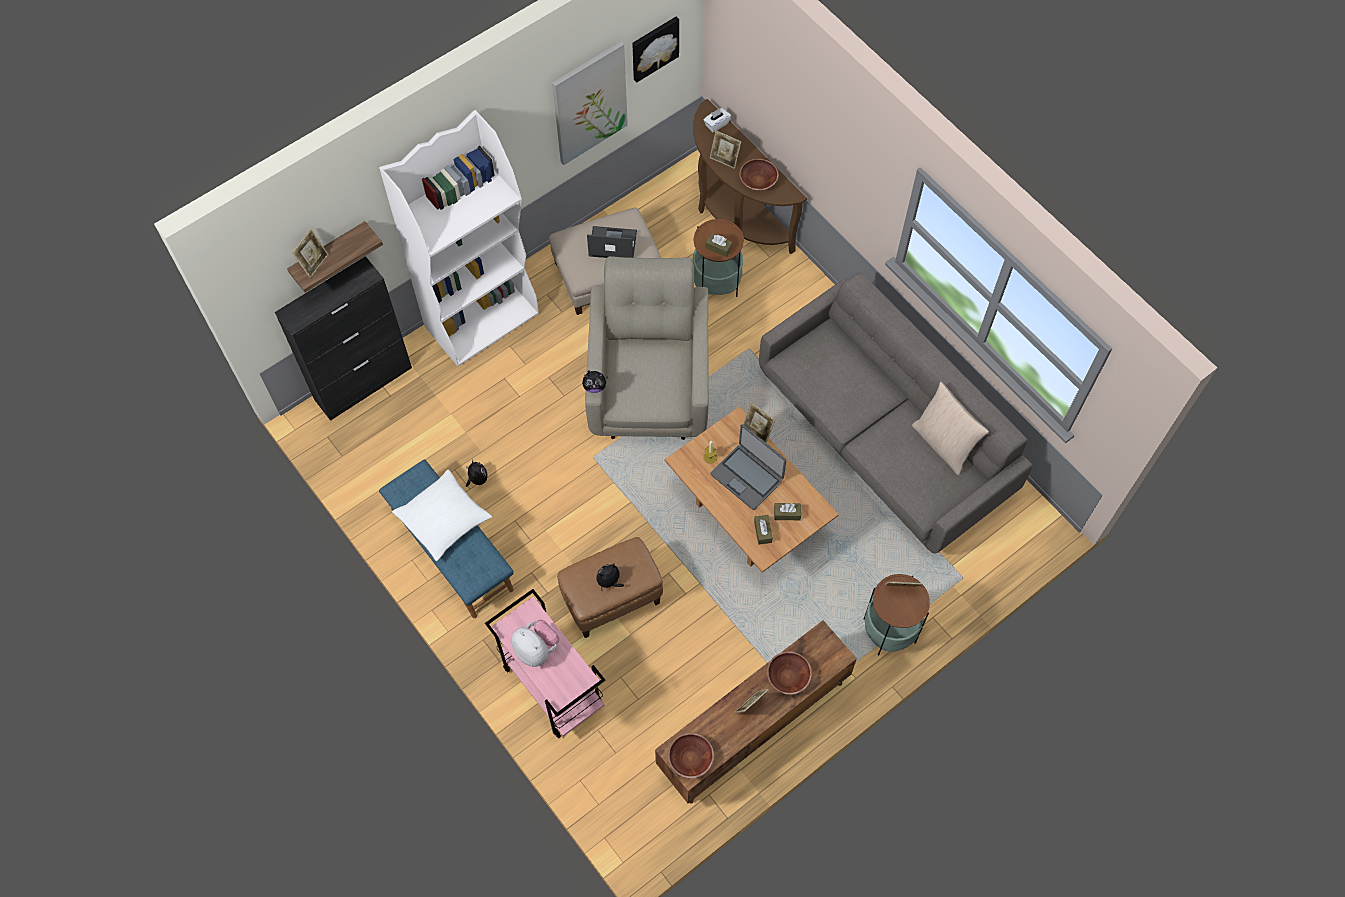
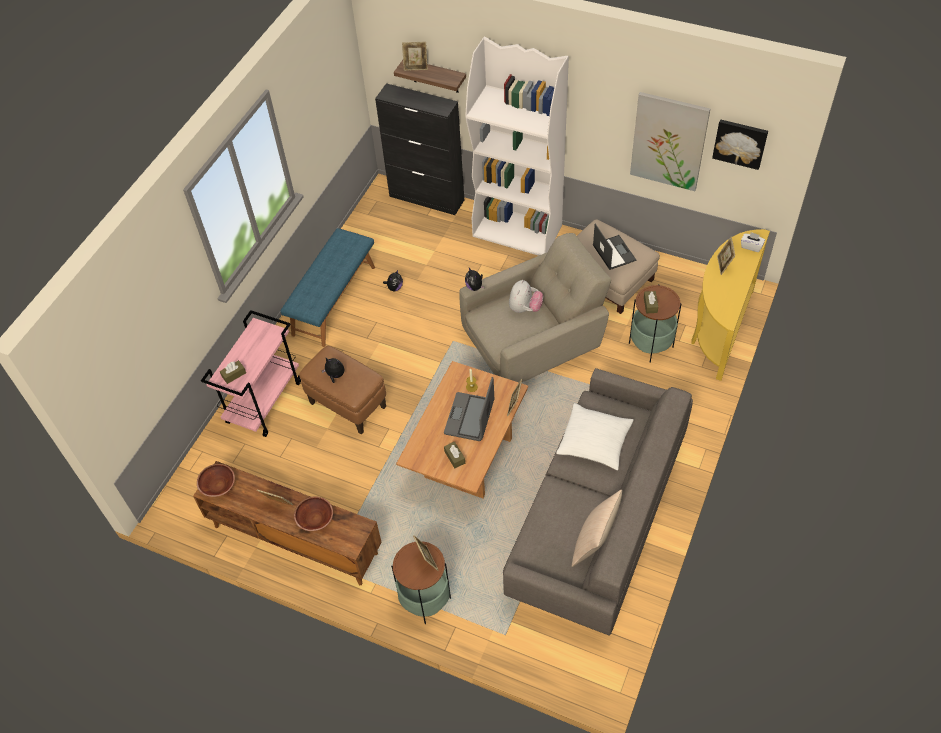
camera: 65 degrees right, 10 degrees down
white pillow [392,469,492,561] -> white pillow moved to [556,403,634,470]
plush toy [512,620,559,667] -> plush toy moved to [509,280,543,313]
brown console table [693,99,807,254] -> yellow console table [691,229,770,381]
brown bowl [739,159,779,190] -> none
brown tissue box [754,515,773,545] -> brown tissue box moved to [220,360,246,384]

